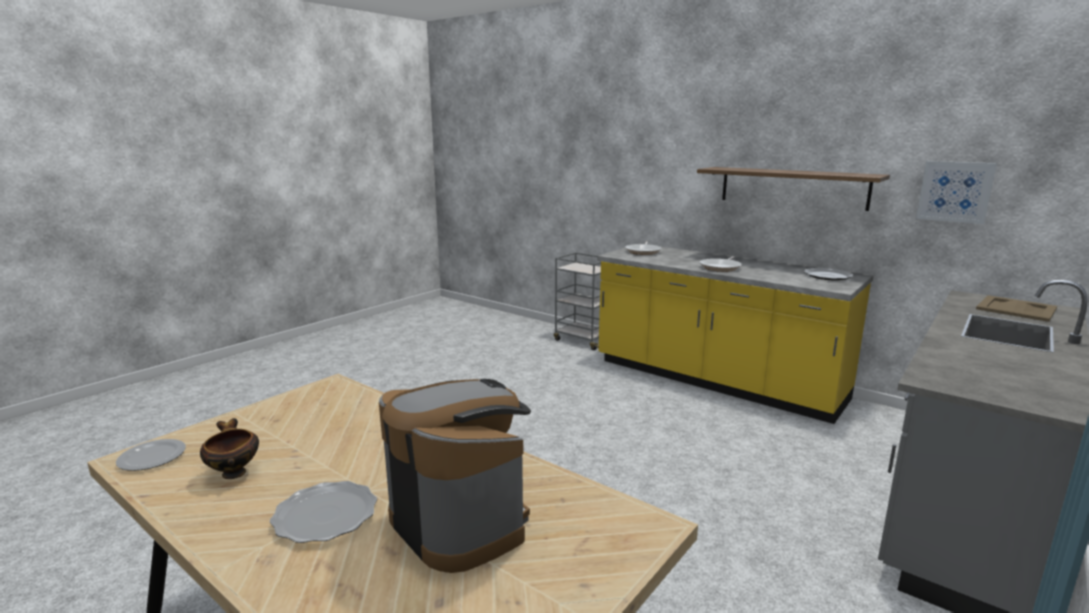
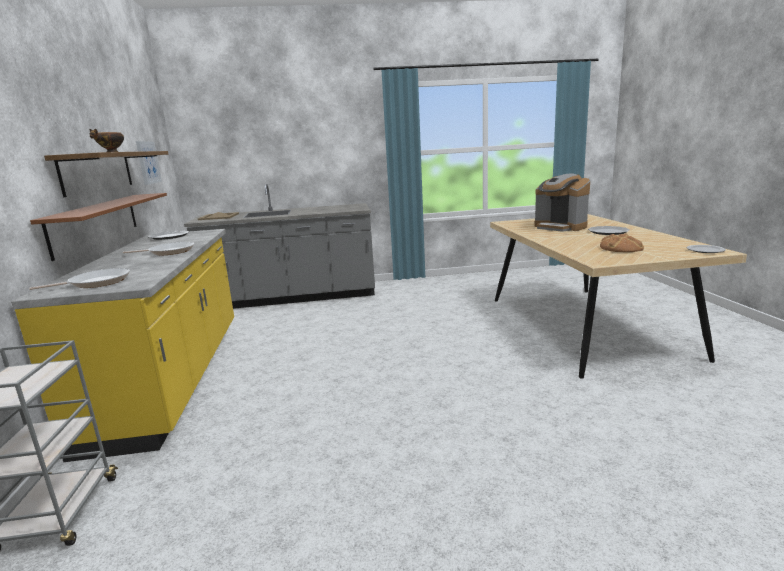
camera: 135 degrees left, 0 degrees up
bowl [200,418,259,479] -> bowl moved to [89,129,124,152]
coffee machine [379,379,531,573] -> coffee machine turned 45 degrees counterclockwise [534,174,590,232]
none -> brown shelf [30,193,167,261]
none -> bread [600,234,644,252]

